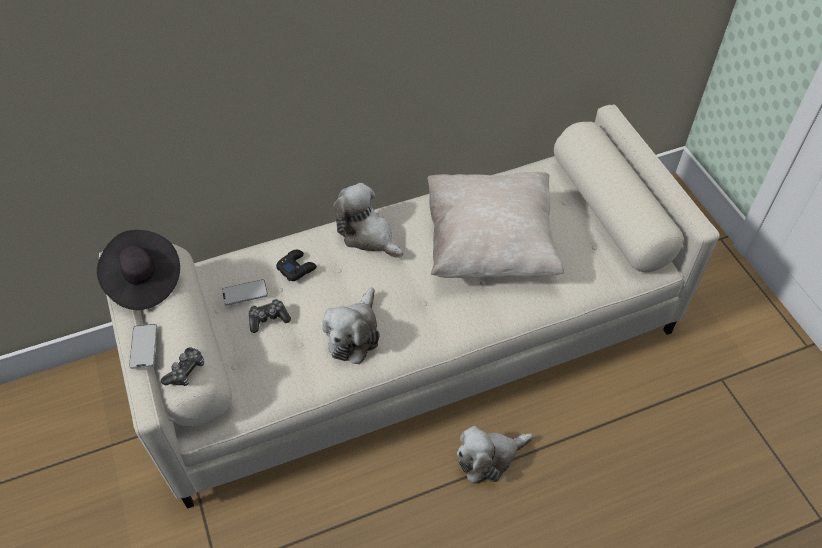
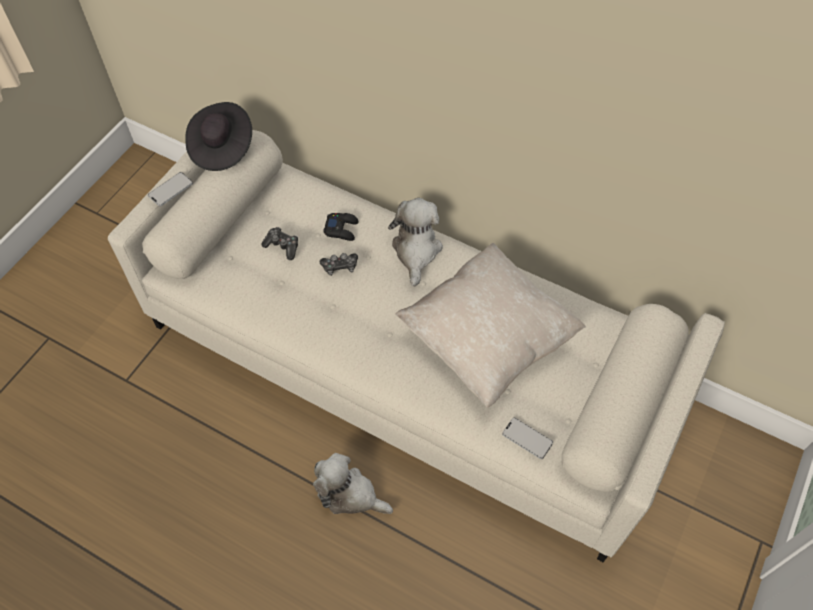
camera: 50 degrees right, 5 degrees up
game controller [161,347,204,386] -> game controller moved to [319,253,358,276]
phone [222,279,268,306] -> phone moved to [502,417,553,459]
plush toy [322,287,380,364] -> none

